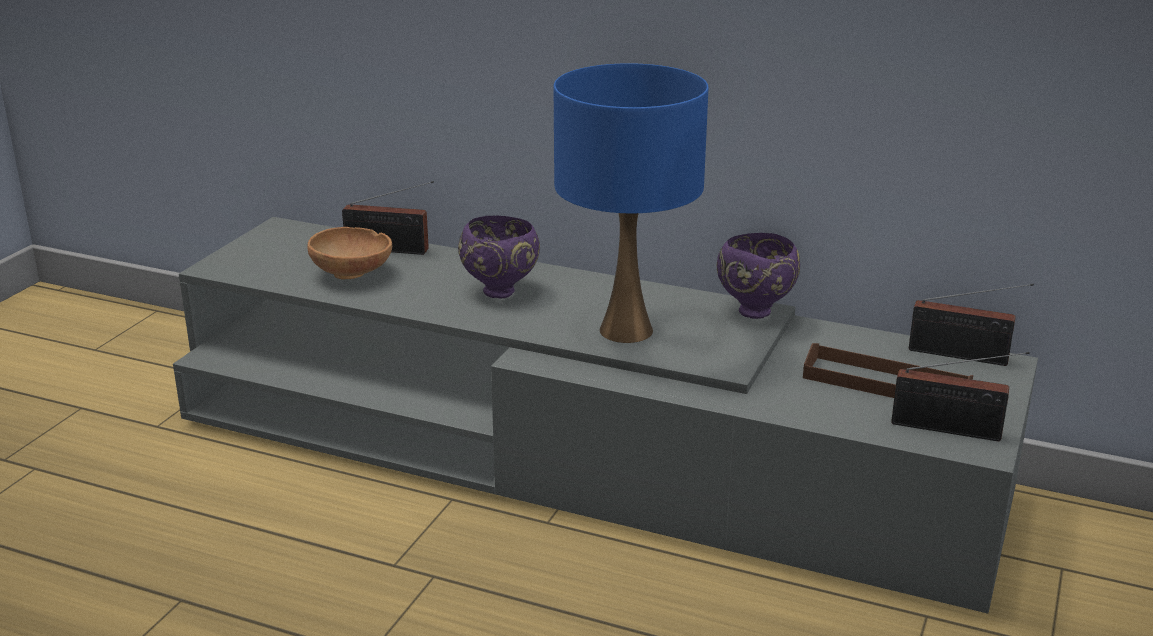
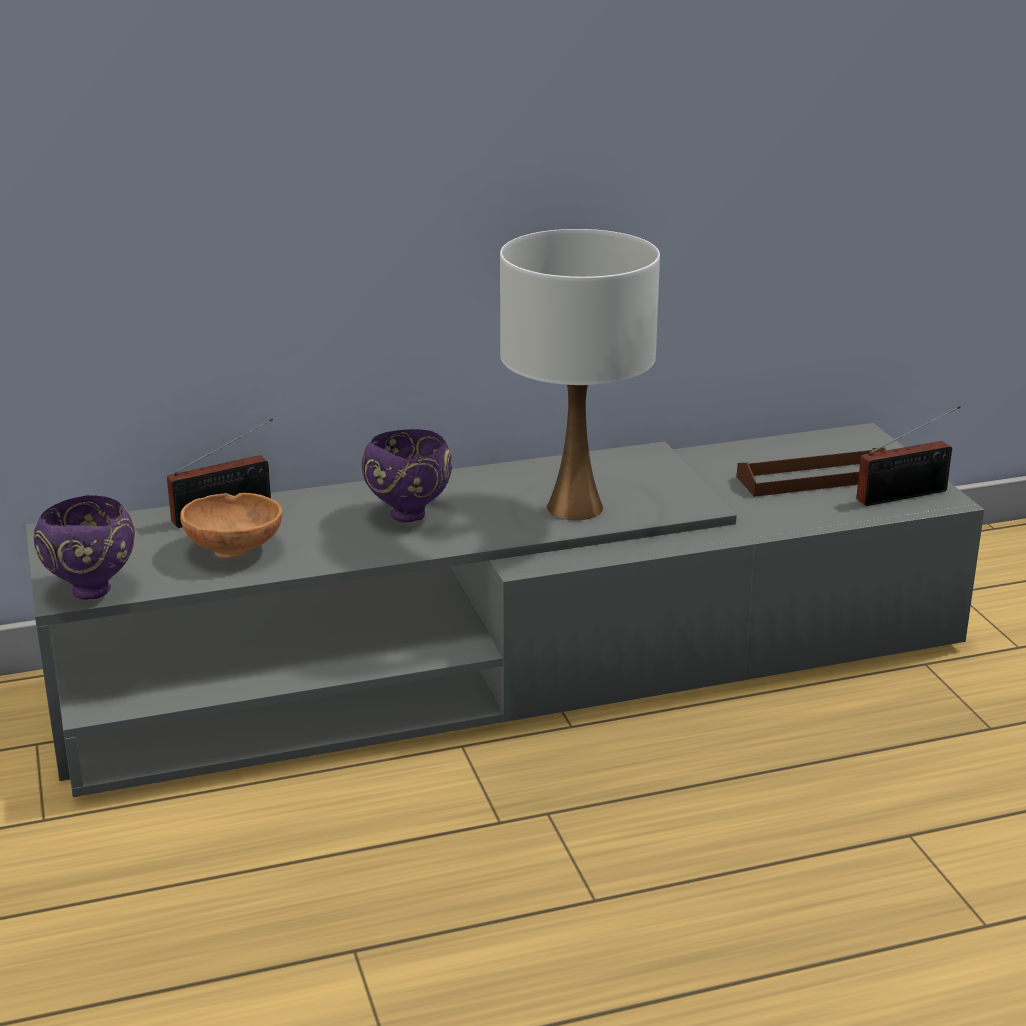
camera: 40 degrees left, 0 degrees up
blue table lamp [554,63,708,343] -> white table lamp [500,229,660,520]
purple bowl [717,233,800,319] -> purple bowl moved to [34,495,135,600]
radio [909,283,1034,366] -> none

